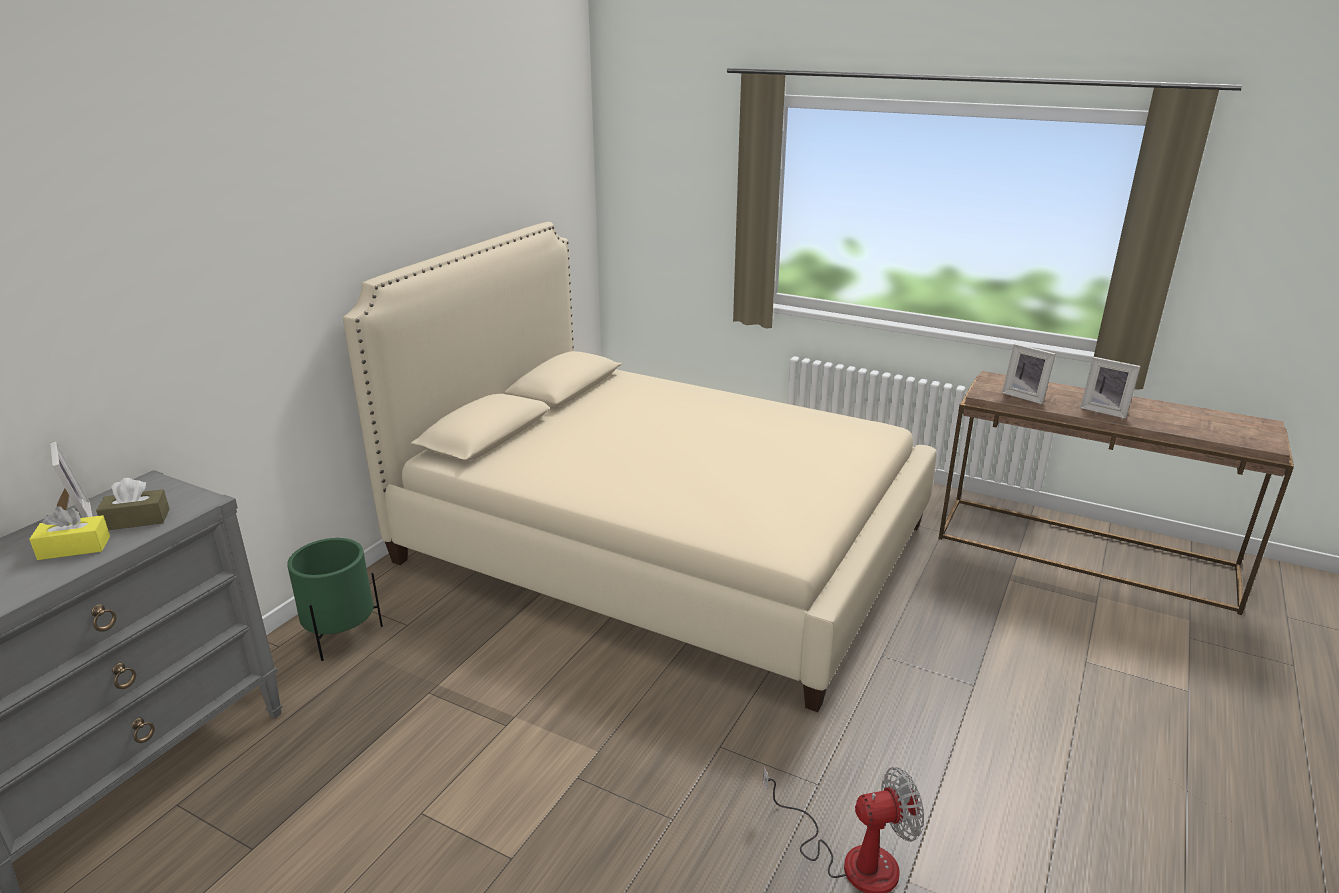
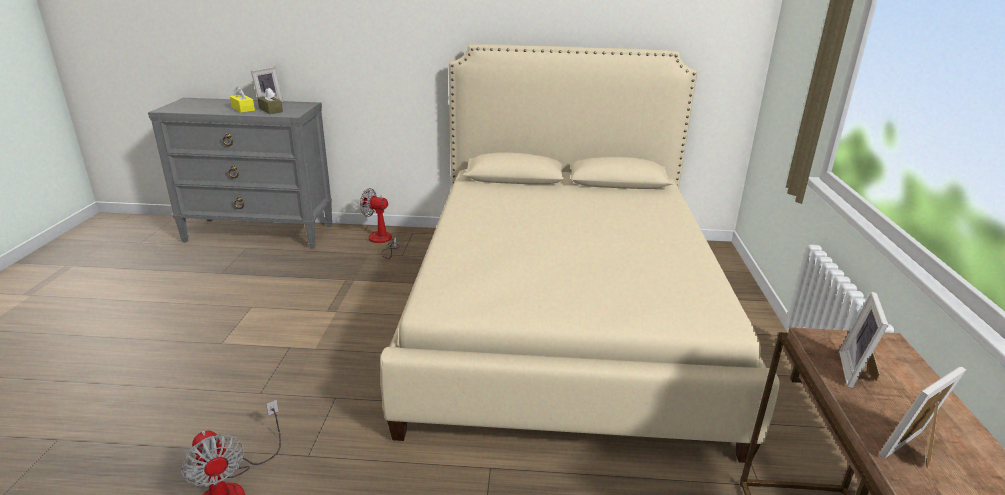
camera: 65 degrees right, 0 degrees up
green planter [287,538,383,661] -> fan [360,188,399,259]
picture frame [1080,357,1141,419] -> picture frame turned 45 degrees clockwise [879,366,966,468]

